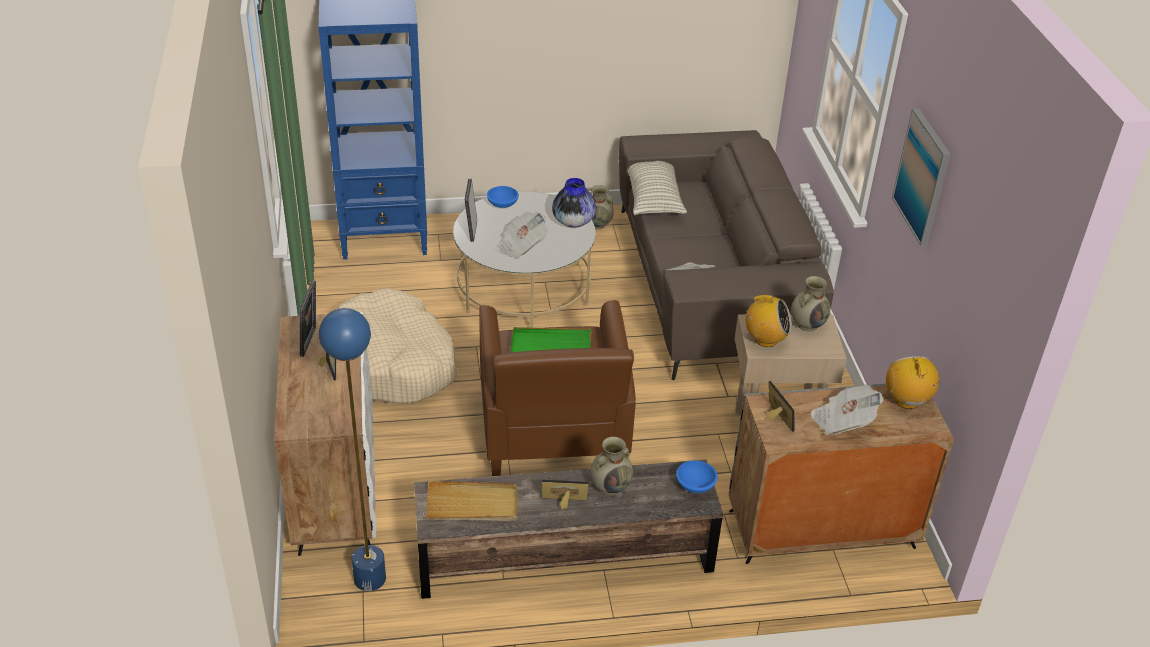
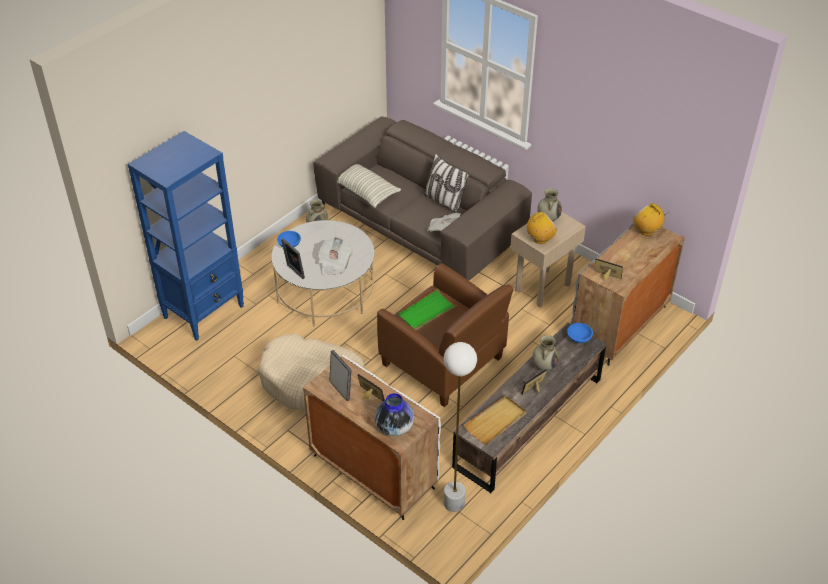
camera: 40 degrees left, 5 degrees up
blue floor lamp [319,308,386,591] -> white floor lamp [444,342,477,512]
vase [552,178,596,228] -> vase moved to [375,393,414,436]
newspaper [810,385,884,435] -> none
picture [892,108,951,246] -> none
none -> pillow [423,154,469,213]

